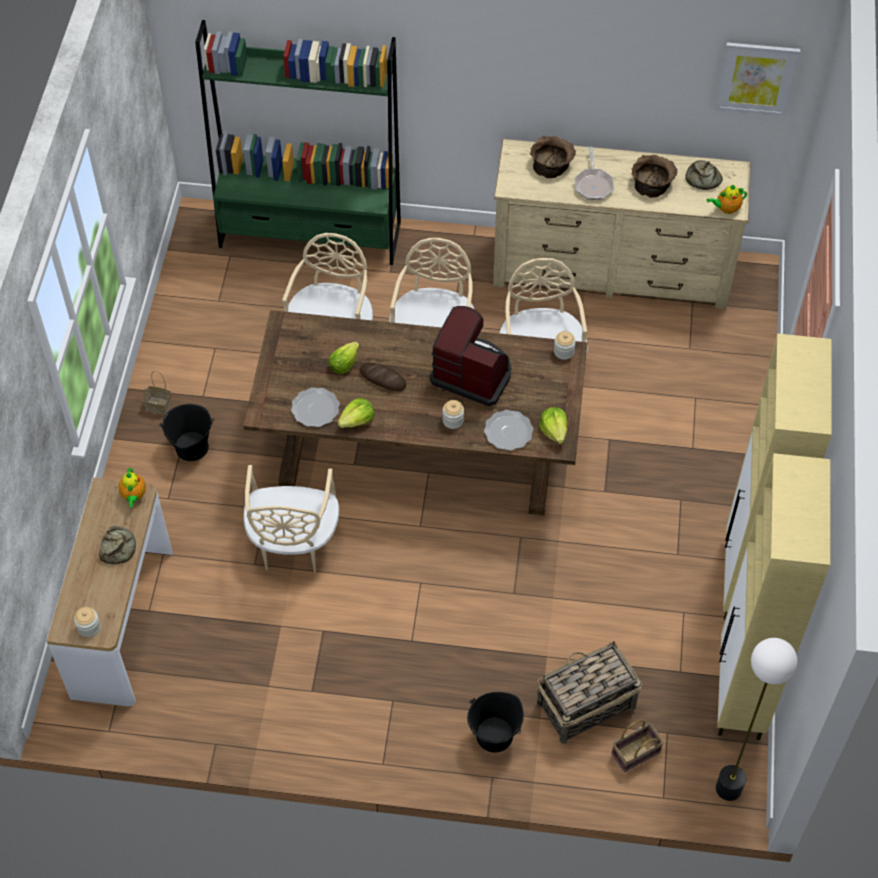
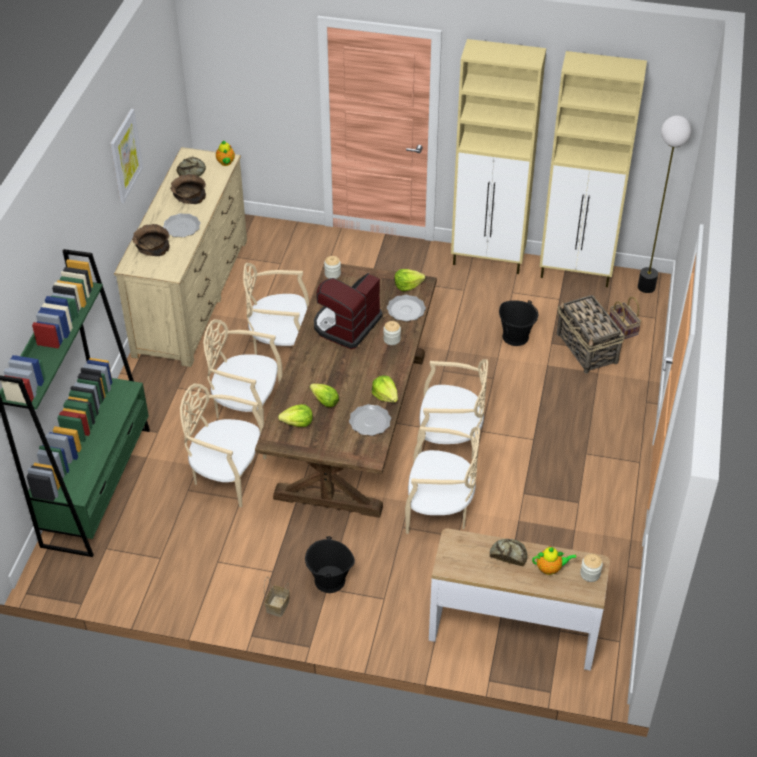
camera: 85 degrees left, 10 degrees down
teapot [118,467,146,507] -> teapot moved to [532,546,576,575]
bread [359,363,406,391] -> none
black bucket [467,692,524,753] -> black bucket moved to [499,300,538,346]
frying pan [574,147,614,200] -> plate [163,213,201,237]
picture [715,42,800,116] -> picture moved to [110,109,143,203]
none -> lettuce [278,404,313,427]
none -> beige chair [417,359,488,459]

